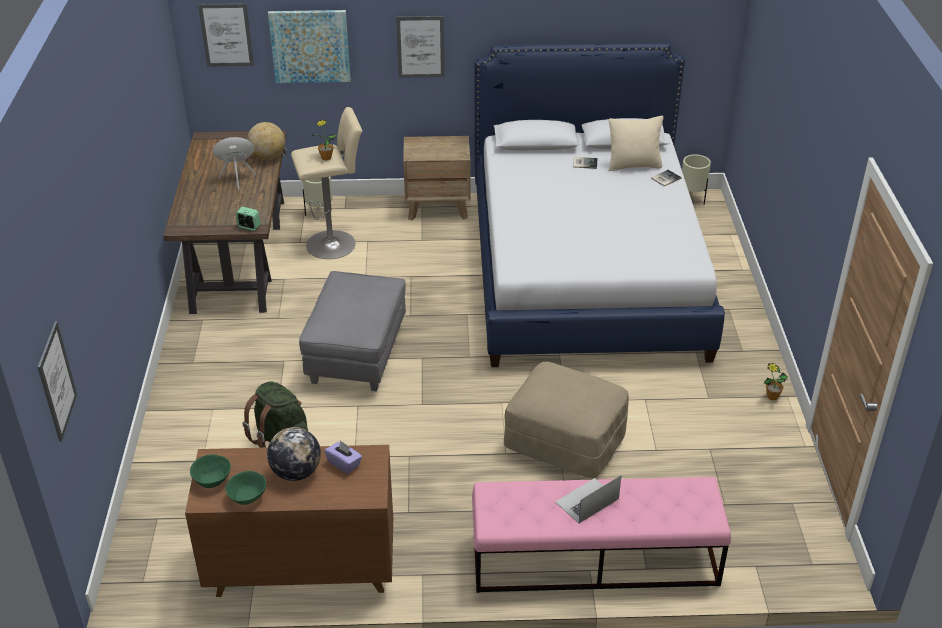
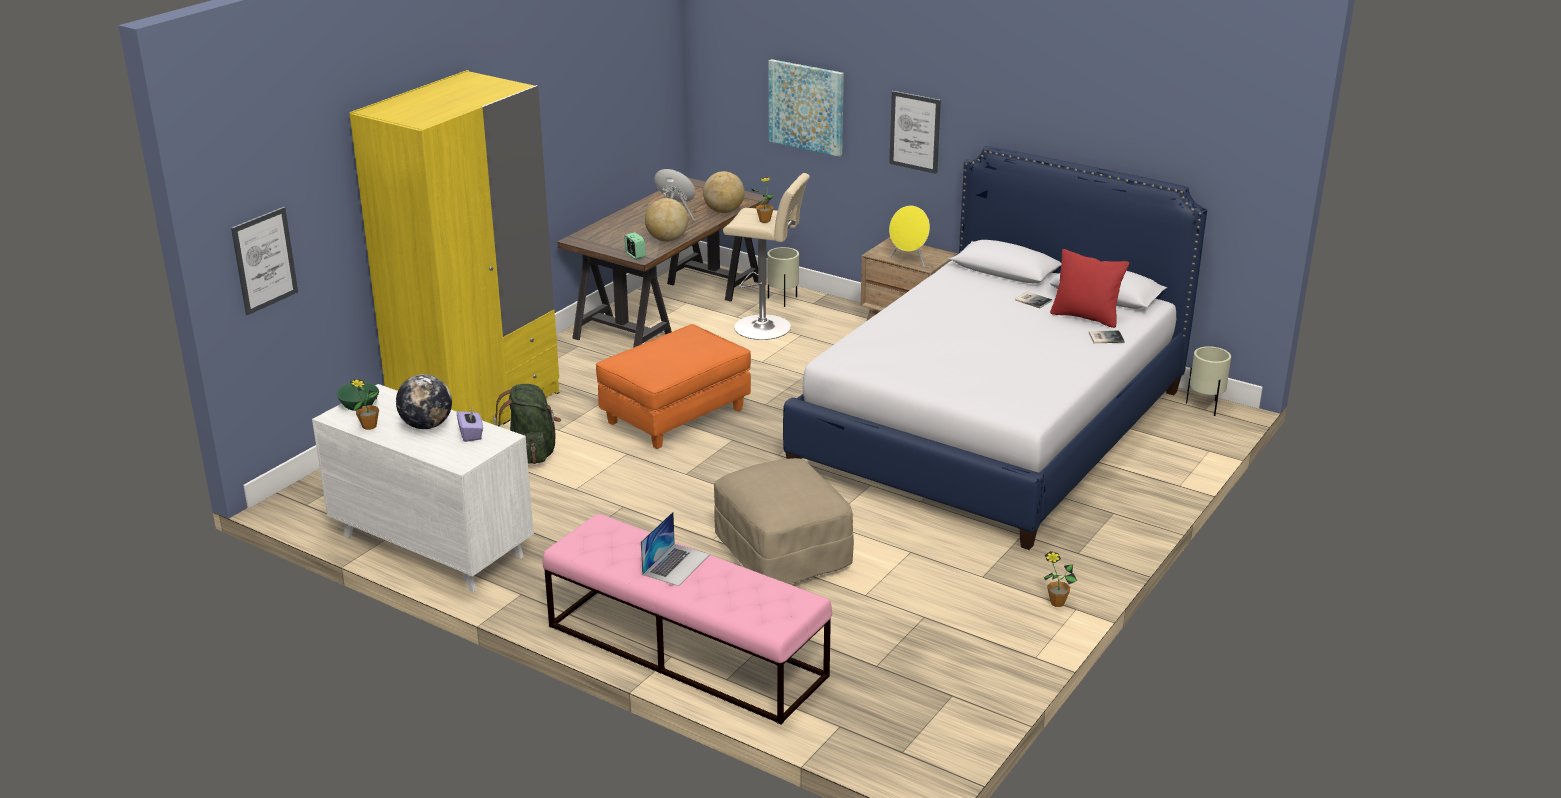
camera: 35 degrees right, 10 degrees down
brown dresser [185,445,393,597] -> white dresser [312,384,534,592]
picture [198,4,254,67] -> none
green bowl [225,471,266,505] -> potted plant [350,379,379,430]
grey ottoman [299,271,406,391] -> orange ottoman [596,324,751,449]
laptop [555,475,622,523] -> laptop turned 120 degrees clockwise [641,512,710,586]
beige pillow [609,116,664,171] -> red pillow [1050,249,1129,328]
none -> yellow wardrobe [349,70,559,425]
none -> globe [645,198,688,242]
none -> yellow speaker [889,206,930,268]

